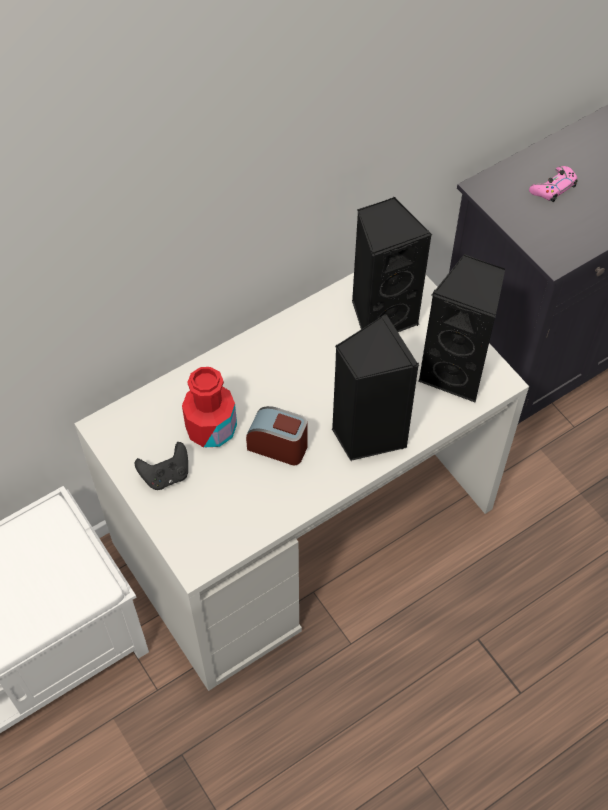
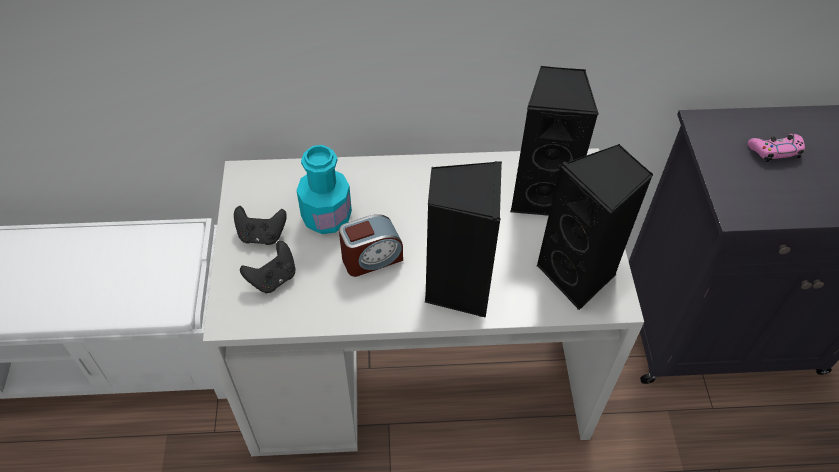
camera: 30 degrees right, 5 degrees down
red bottle [182,367,237,447] -> turquoise bottle [296,145,352,234]
alarm clock [246,406,308,465] -> alarm clock turned 105 degrees clockwise [339,214,403,277]
none -> black game controller [240,241,296,293]

